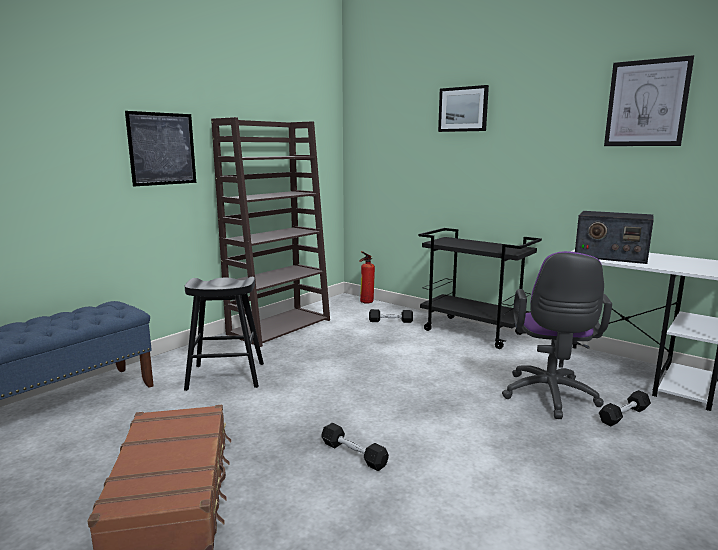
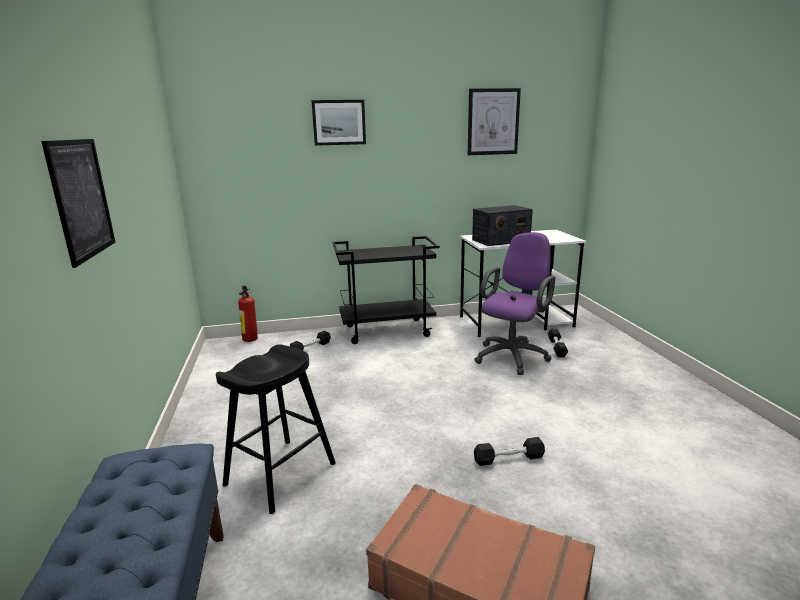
camera: 50 degrees left, 5 degrees up
brown bookcase [211,117,330,347] -> none
purple office chair [502,251,612,419] -> purple office chair turned 105 degrees counterclockwise [474,232,556,375]

